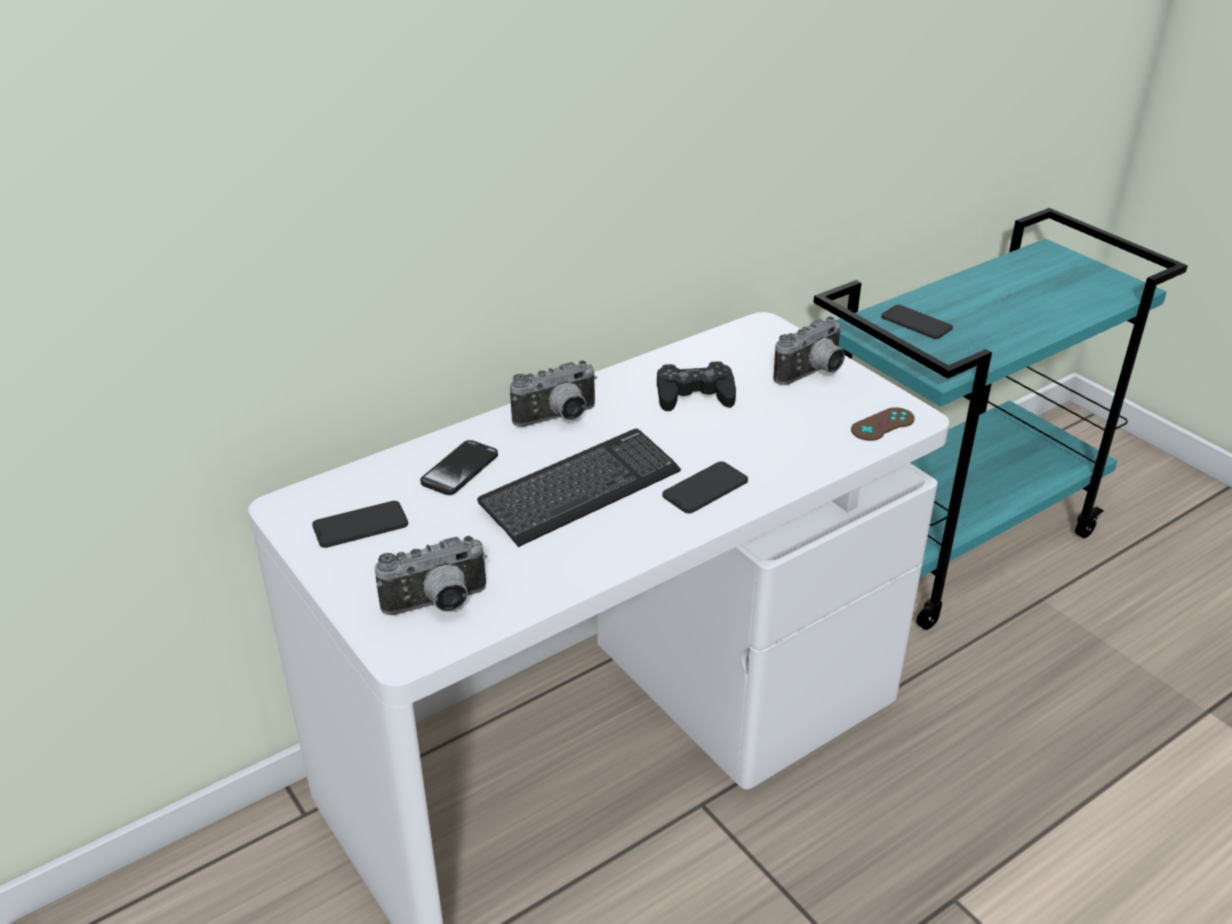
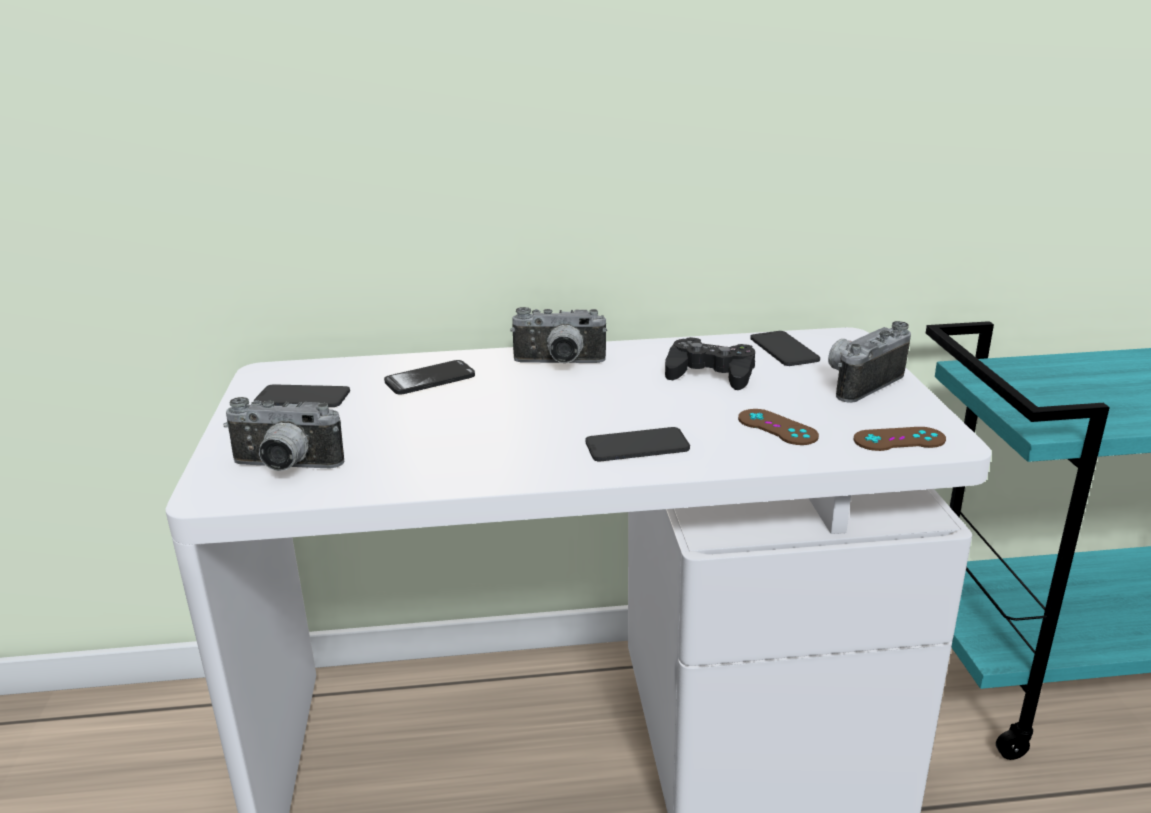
camera: 30 degrees right, 10 degrees down
keyboard [477,429,681,547] -> none
camera [774,316,845,385] -> camera turned 150 degrees clockwise [828,321,911,403]
phone [881,305,953,339] -> phone moved to [750,331,820,366]
none -> brown game controller [738,409,819,445]

